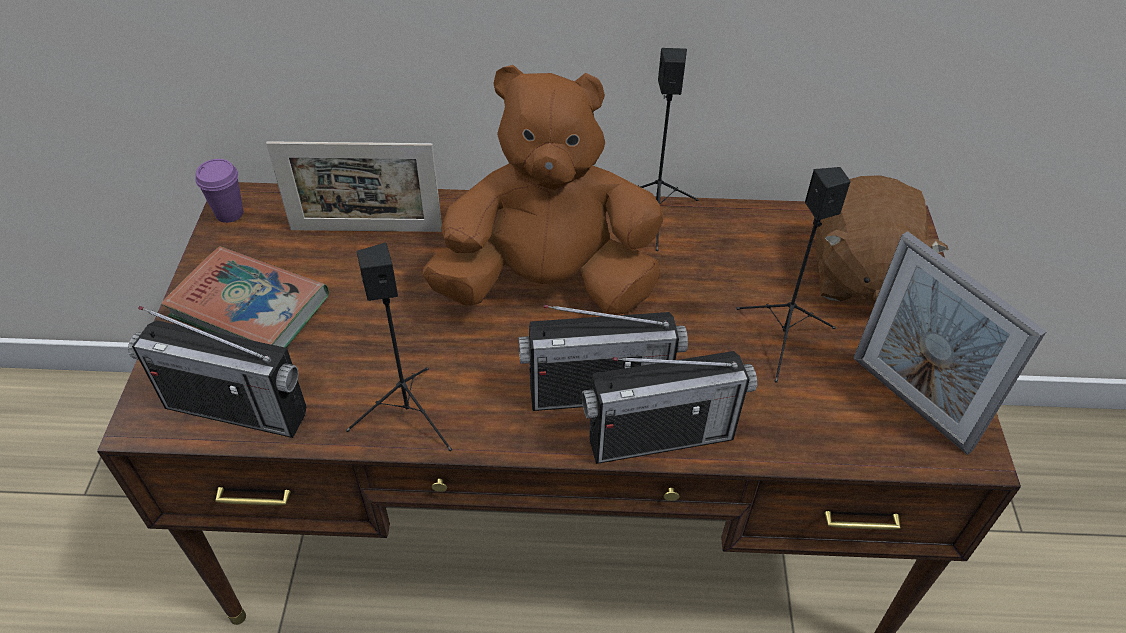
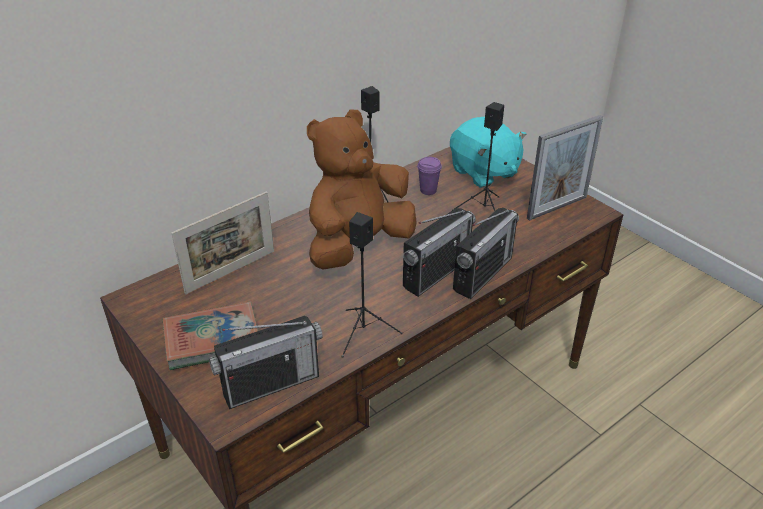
camera: 40 degrees left, 10 degrees down
purple cup [195,159,243,223] -> purple cup moved to [417,157,442,195]
brown plush toy [815,175,948,302] -> turquoise plush toy [450,117,527,188]
picture frame [853,231,1047,455] -> picture frame turned 45 degrees counterclockwise [527,115,603,221]

